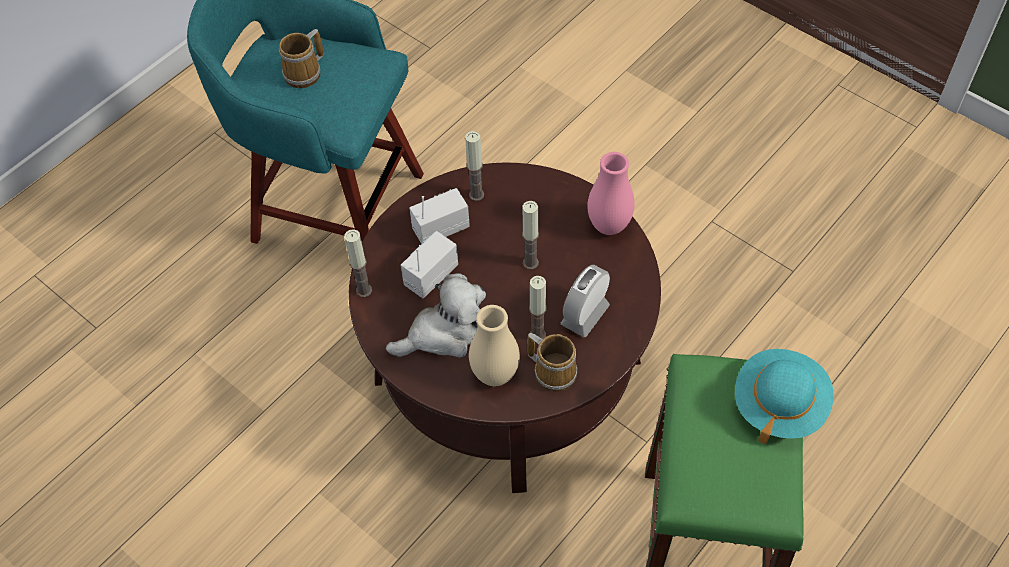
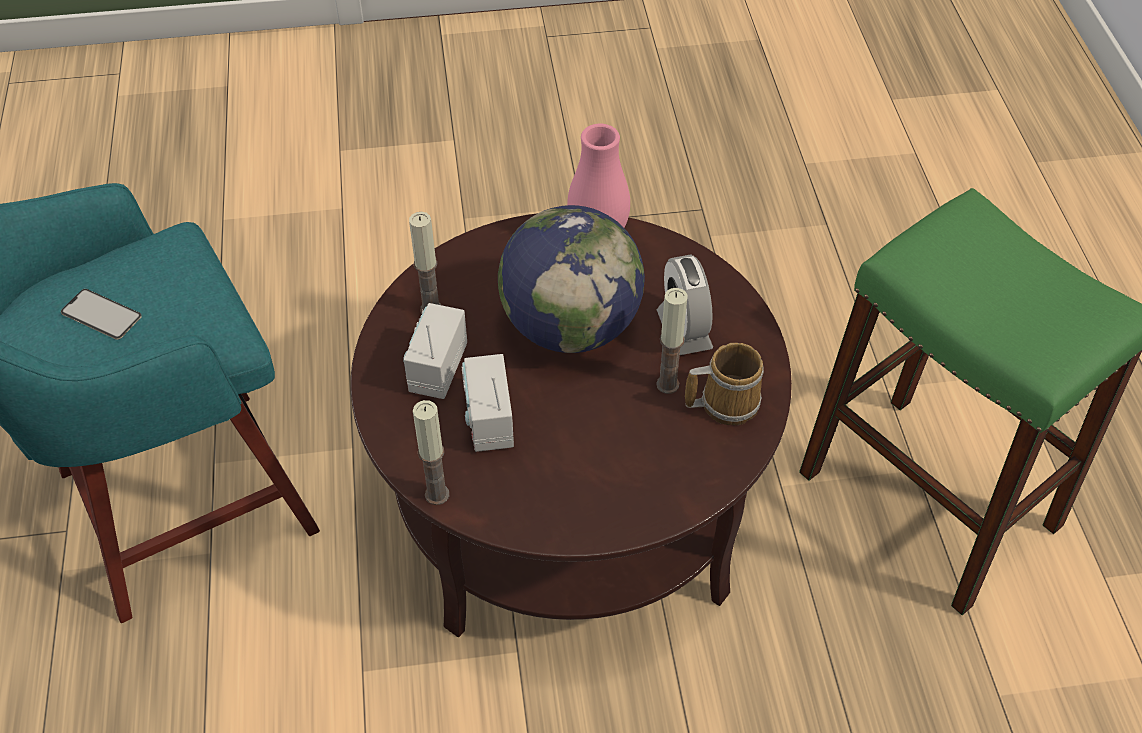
camera: 50 degrees left, 5 degrees down
mug [279,29,323,88] -> phone [61,289,142,340]
plush toy [386,273,486,358] -> none
beige vase [469,305,520,386] -> none
candle [522,201,539,269] -> globe [498,205,645,353]
turquoise hat [735,349,834,444] -> none

